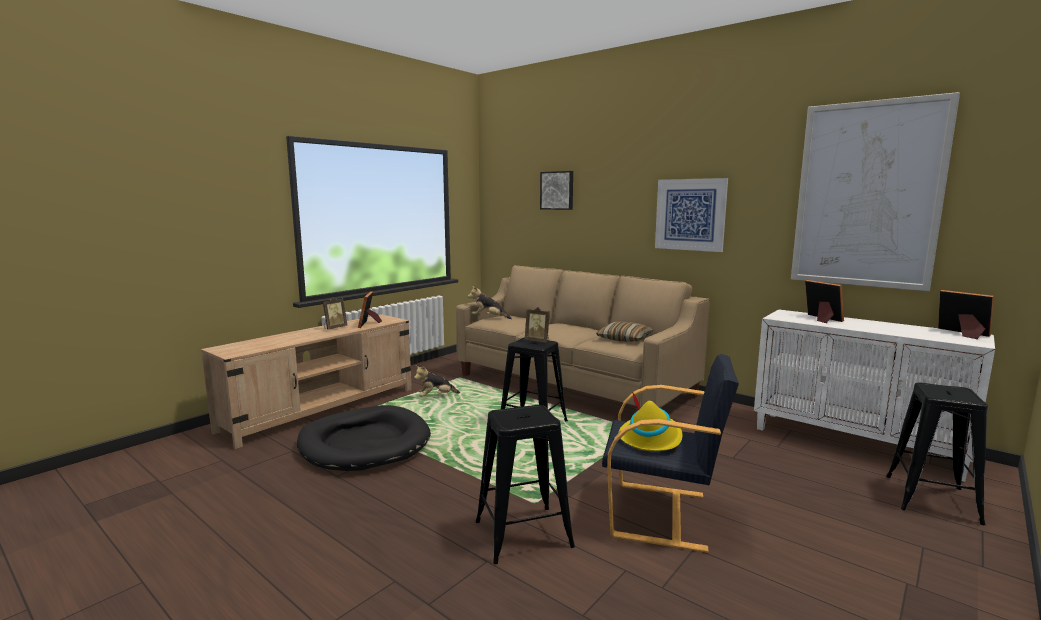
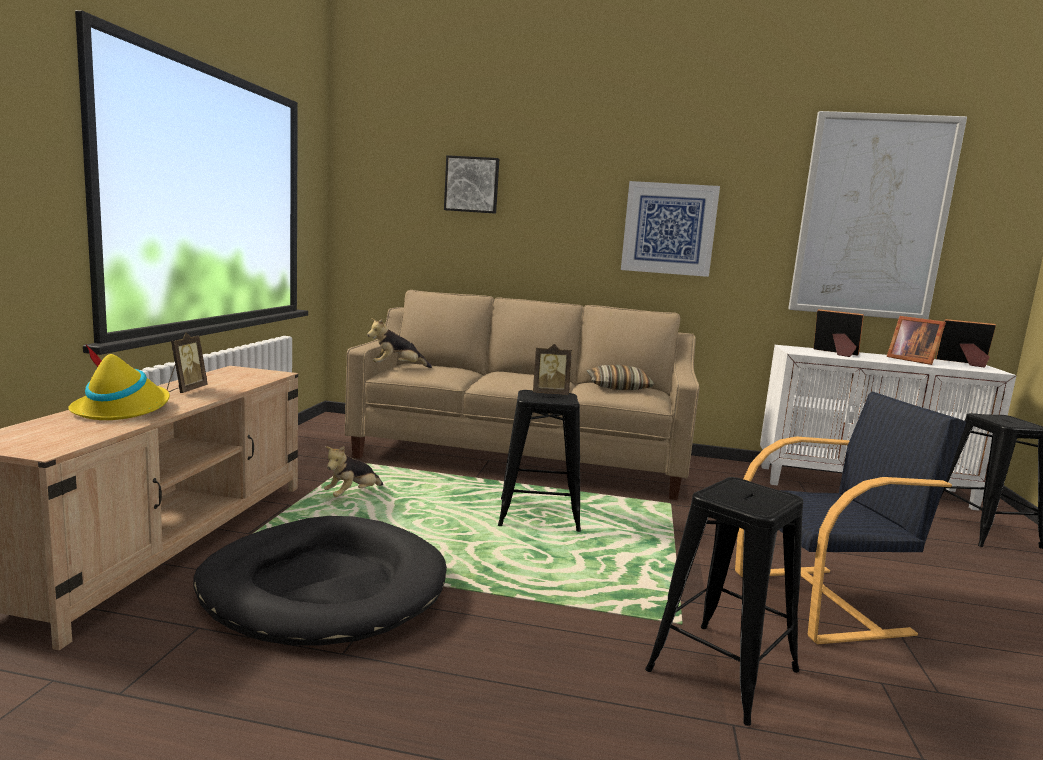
camera: 30 degrees left, 0 degrees up
picture frame [358,291,382,328] -> picture frame moved to [887,316,946,365]
yellow hat [618,392,682,451] -> yellow hat moved to [68,344,170,420]

